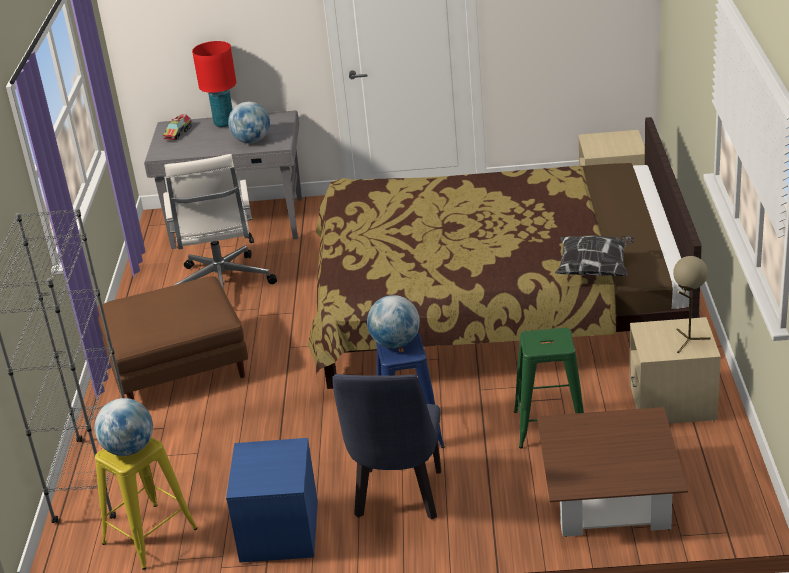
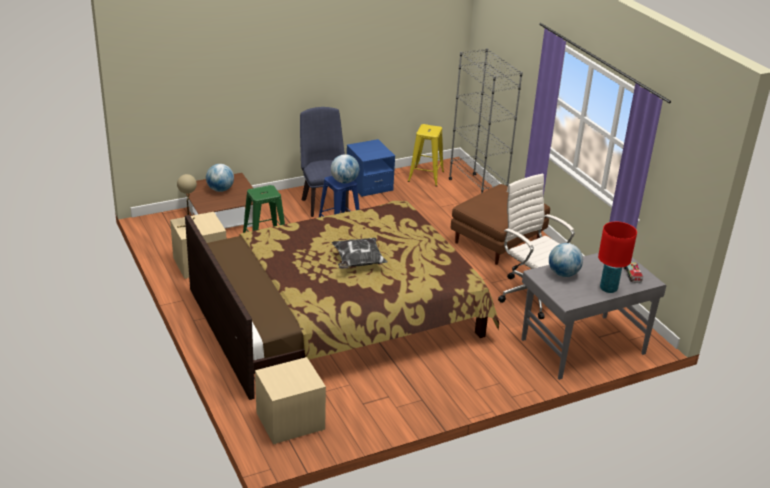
camera: 150 degrees right, 0 degrees up
globe [95,398,153,456] -> globe moved to [206,164,234,192]
pillow [555,235,634,276] -> pillow moved to [332,238,388,269]

